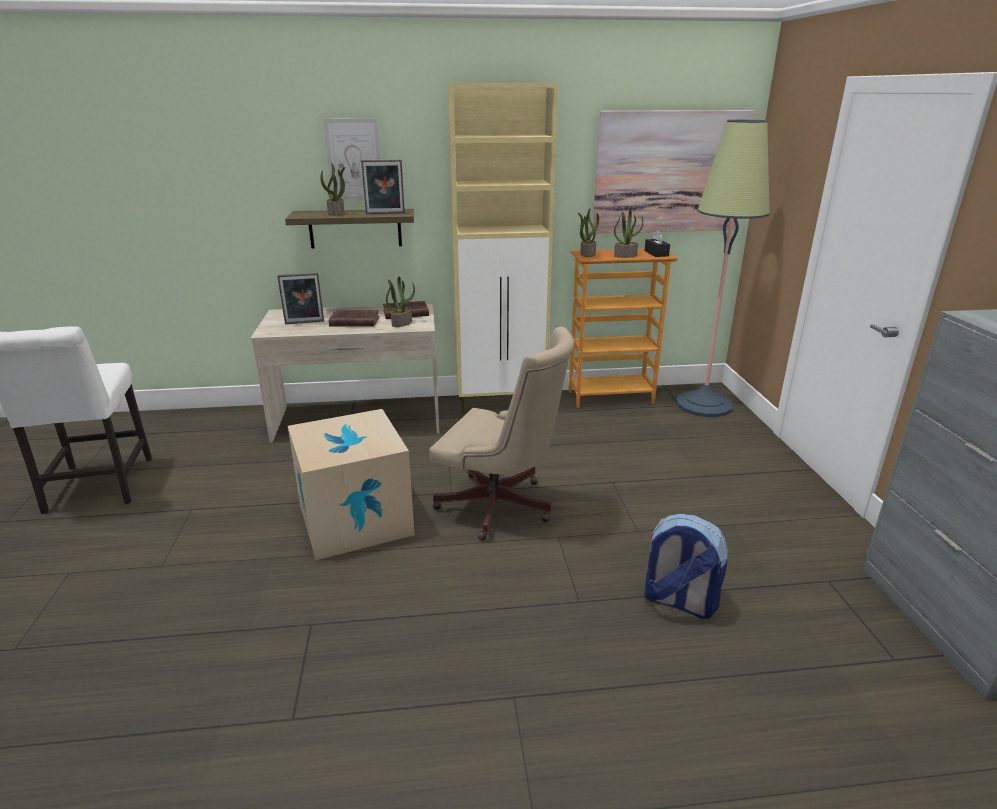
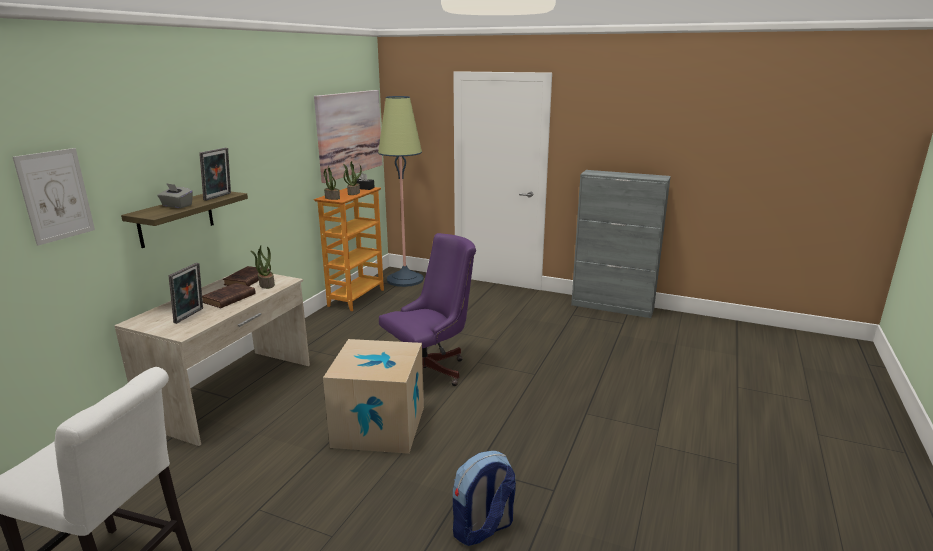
camera: 60 degrees left, 5 degrees down
potted plant [321,163,346,216] -> grey tissue box [157,183,193,208]
picture [323,119,380,199] -> picture moved to [13,148,95,246]
beige office chair [429,327,574,541] -> purple office chair [379,233,476,386]
beige cabinet [448,83,558,414] -> none
backpack [644,514,728,619] -> backpack moved to [453,451,516,546]

